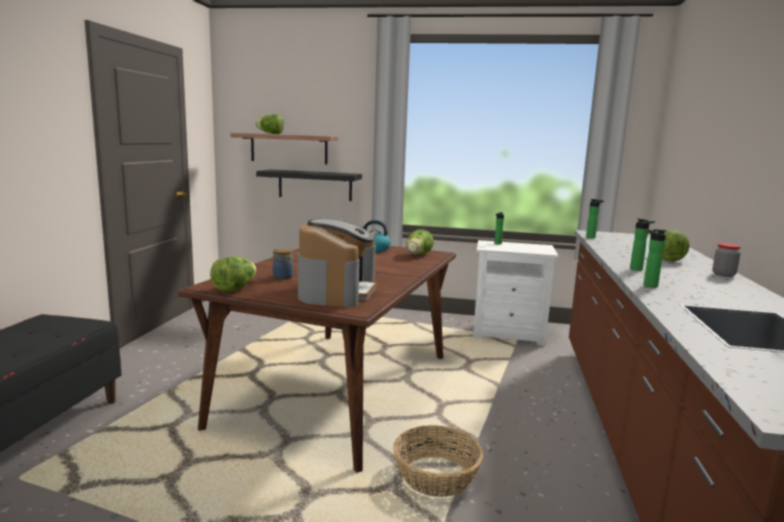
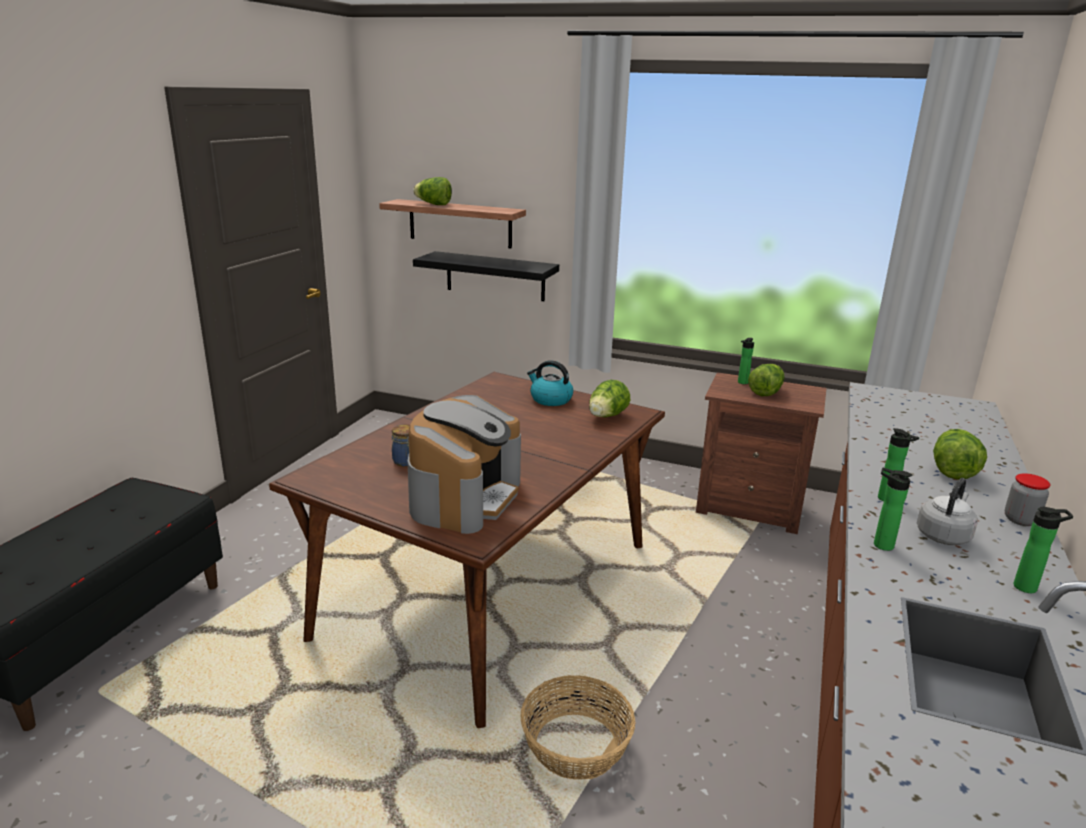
camera: 10 degrees right, 10 degrees up
lettuce [210,257,257,292] -> lettuce moved to [748,364,785,396]
white nightstand [473,240,558,346] -> brown nightstand [696,372,826,534]
bottle [586,199,604,238] -> bottle moved to [1013,507,1073,593]
none -> grey kettle [917,478,978,545]

